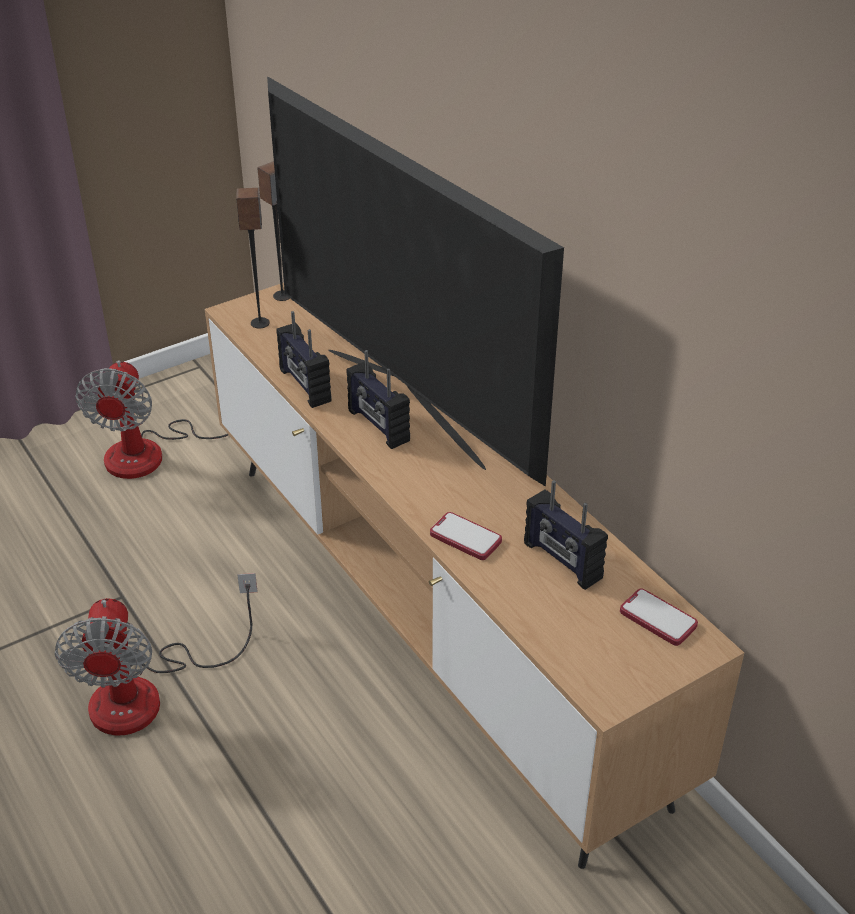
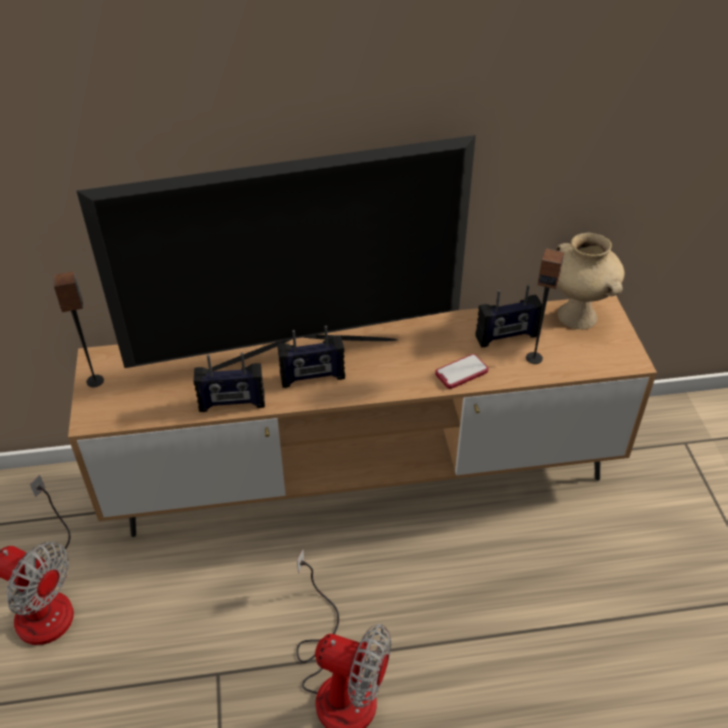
camera: 65 degrees left, 5 degrees up
speaker [236,188,270,328] -> speaker moved to [526,248,564,364]
phone [620,588,698,646] -> beige vase [556,233,624,329]

